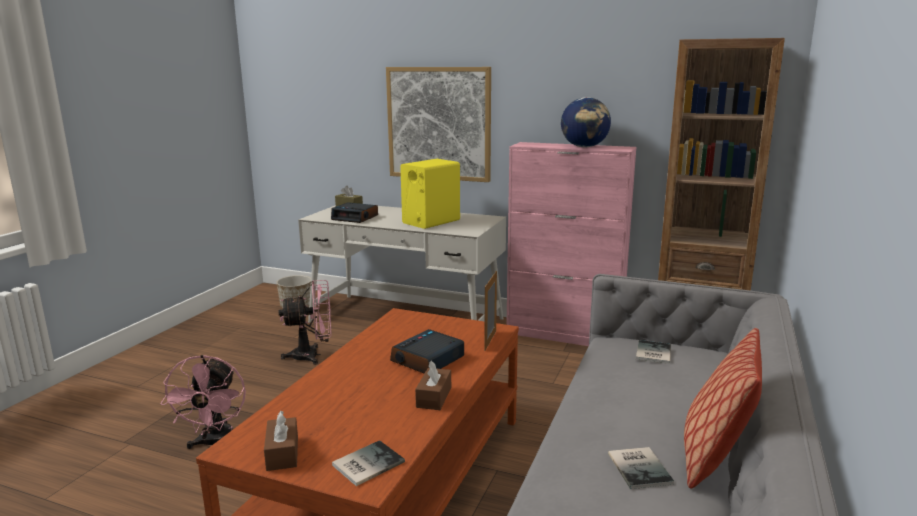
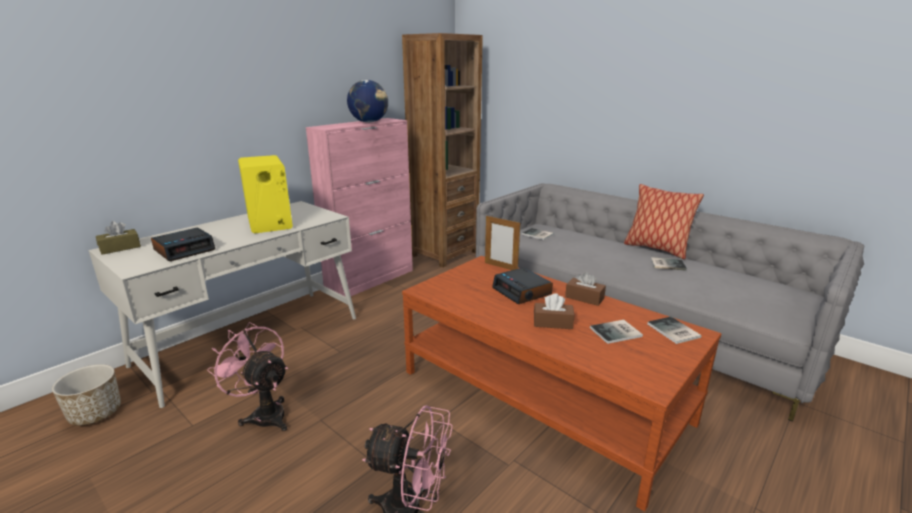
camera: 70 degrees left, 5 degrees up
brown tissue box [264,411,298,471] -> brown tissue box moved to [534,293,574,329]
pink fan [278,280,331,365] -> pink fan turned 60 degrees counterclockwise [207,322,288,431]
picture [386,67,491,182] -> none
none -> book [590,320,643,344]

